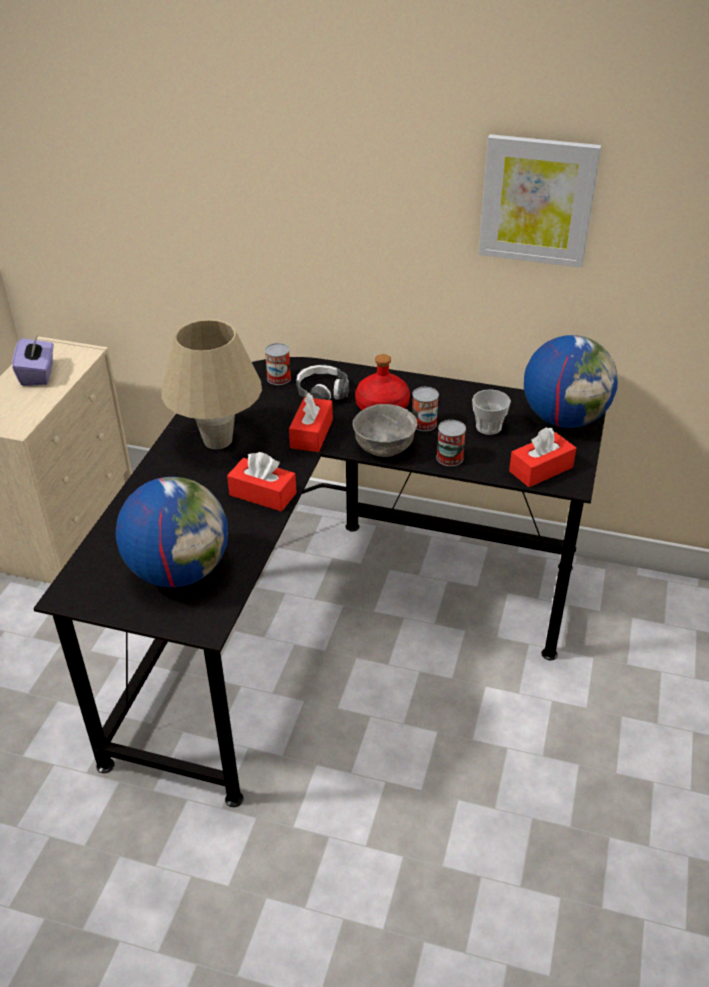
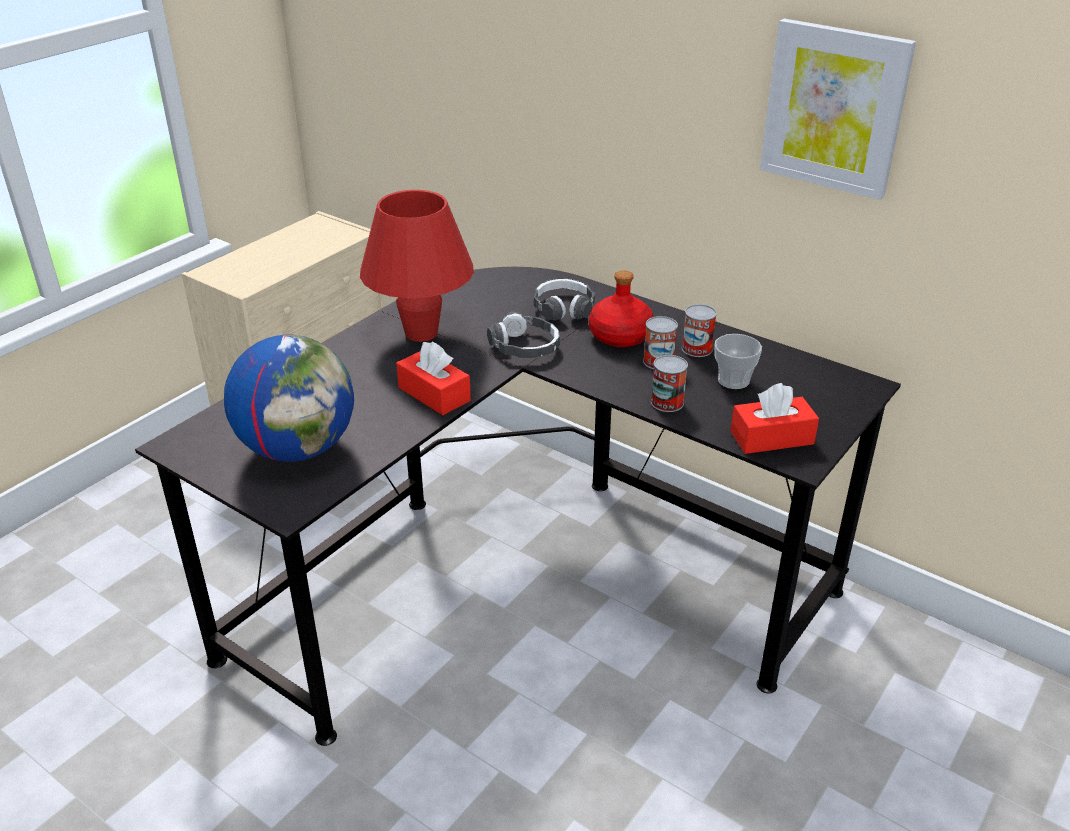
camera: 20 degrees right, 5 degrees down
purple tissue box [12,334,53,386] -> none
beige table lamp [162,319,262,449] -> red table lamp [360,190,474,342]
can [265,343,291,385] -> can moved to [682,304,717,357]
red tissue box [289,393,333,452] -> headphones [487,311,560,358]
grey bowl [352,404,418,457] -> none
globe [524,335,618,428] -> none

